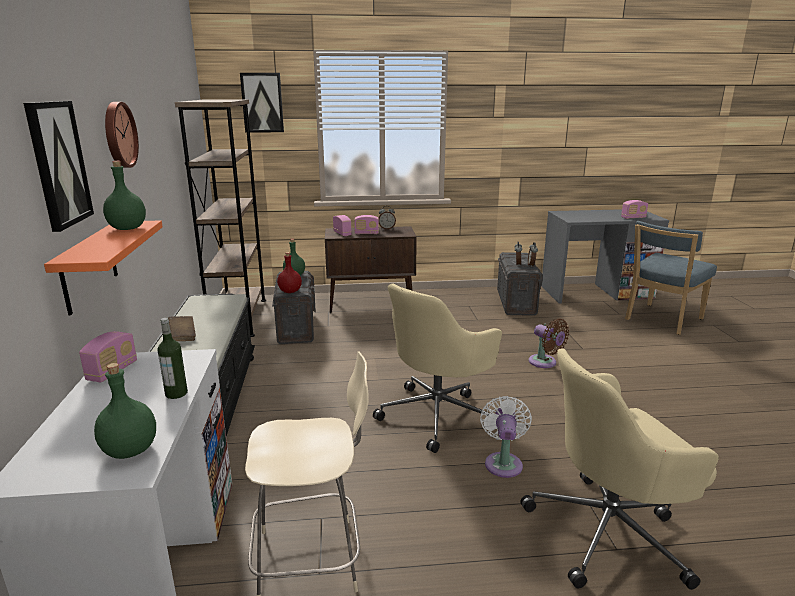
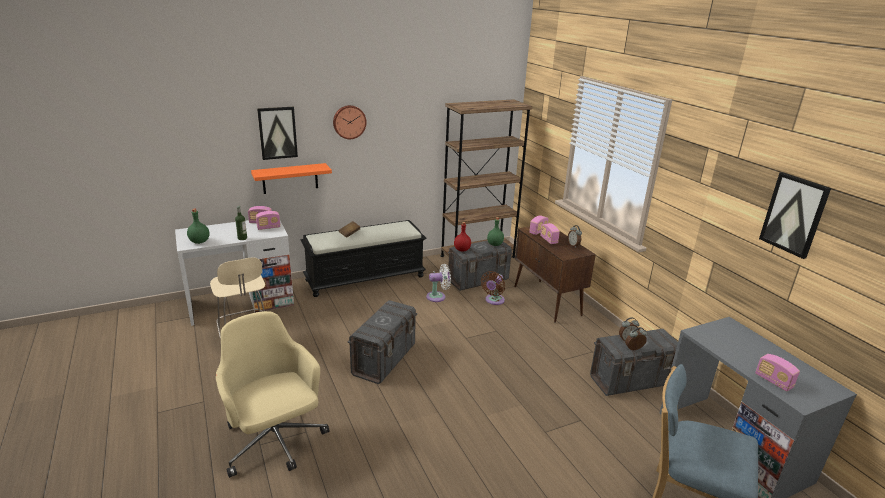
camera: 70 degrees right, 5 degrees up
green bottle [103,161,146,230] -> none
picture [240,73,284,133] -> picture moved to [759,172,831,259]
beige office chair [373,283,502,453] -> grey storage box [348,300,417,384]
white fan [480,396,532,478] -> white fan moved to [426,264,451,302]
brown fan [529,319,569,368] -> brown fan moved to [481,271,505,305]
none -> radio [256,211,280,230]

